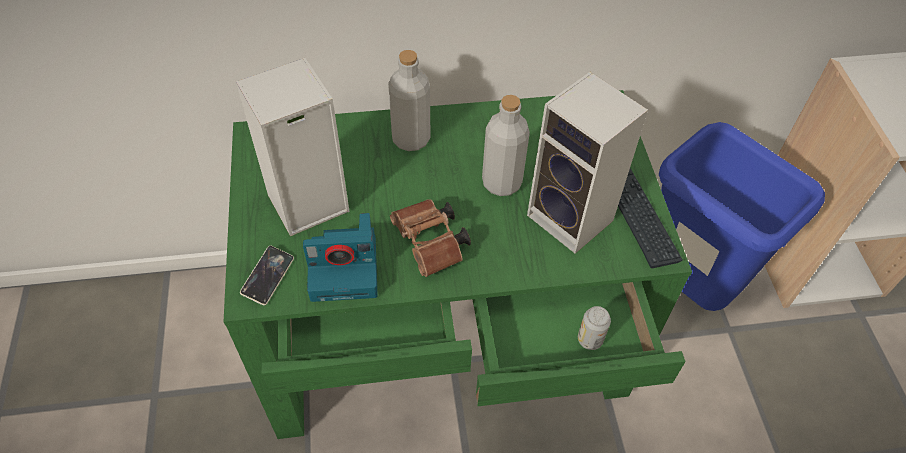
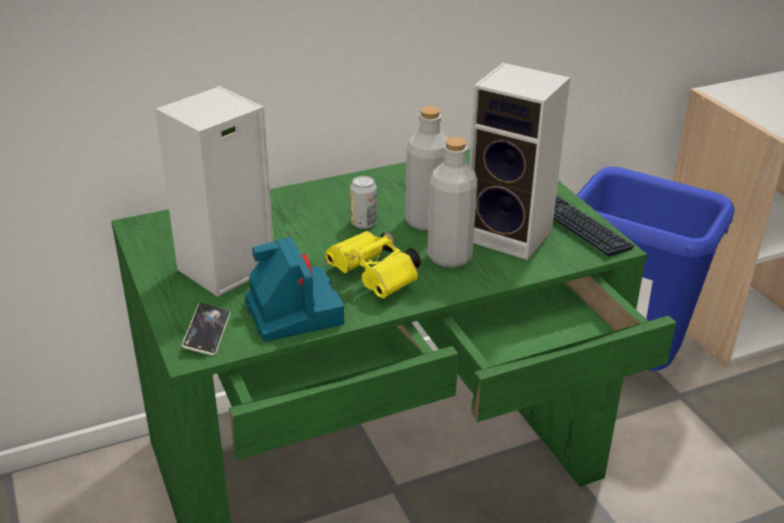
camera: 15 degrees left, 20 degrees down
camera [303,213,378,302] -> camera turned 90 degrees counterclockwise [245,237,344,342]
grey bottle [388,50,430,151] -> grey bottle moved to [427,137,477,268]
brown binoculars [390,199,471,277] -> yellow binoculars [325,231,421,298]
can [578,306,611,350] -> can moved to [350,176,377,229]

